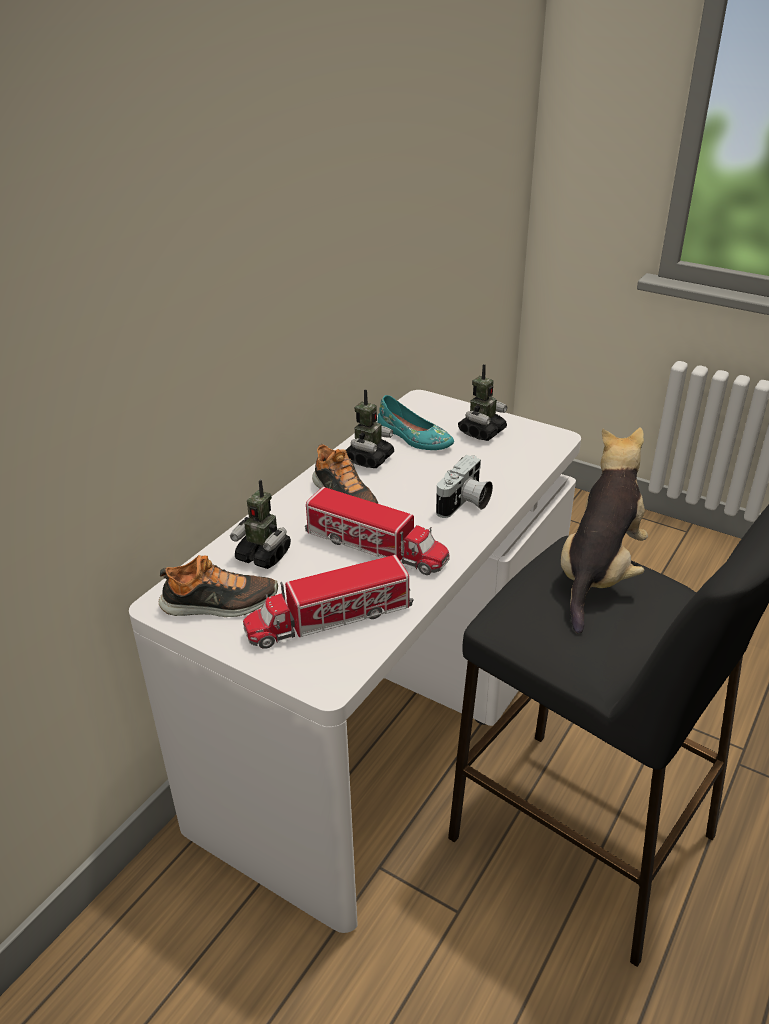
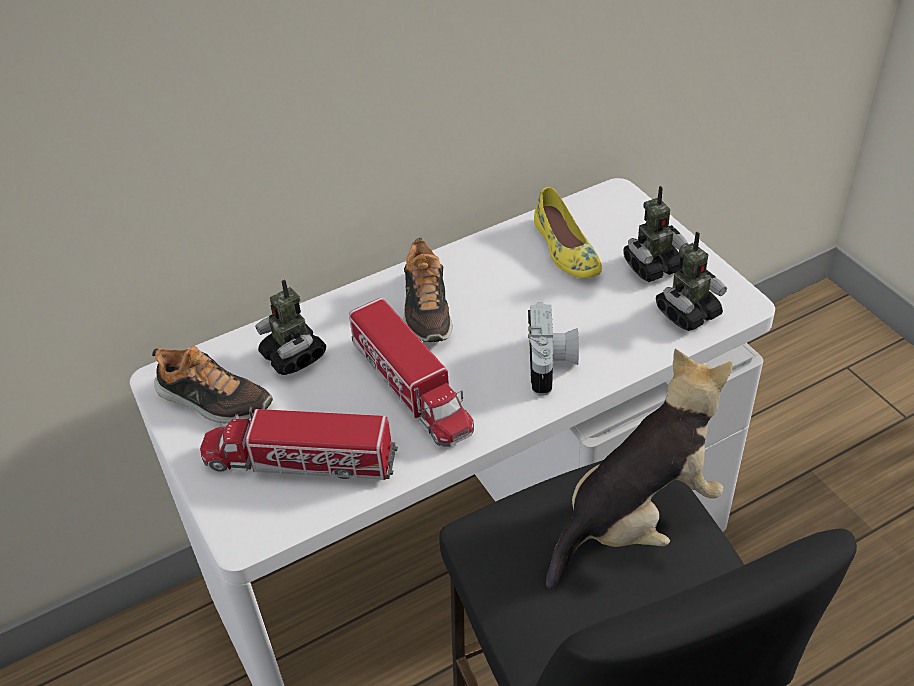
camera: 30 degrees right, 10 degrees up
toy robot [346,389,394,468] -> toy robot moved to [656,232,727,331]
turquoise shoe [377,395,454,450] -> yellow shoe [534,187,602,278]
camera [436,455,493,518] -> camera turned 60 degrees counterclockwise [528,302,579,396]

